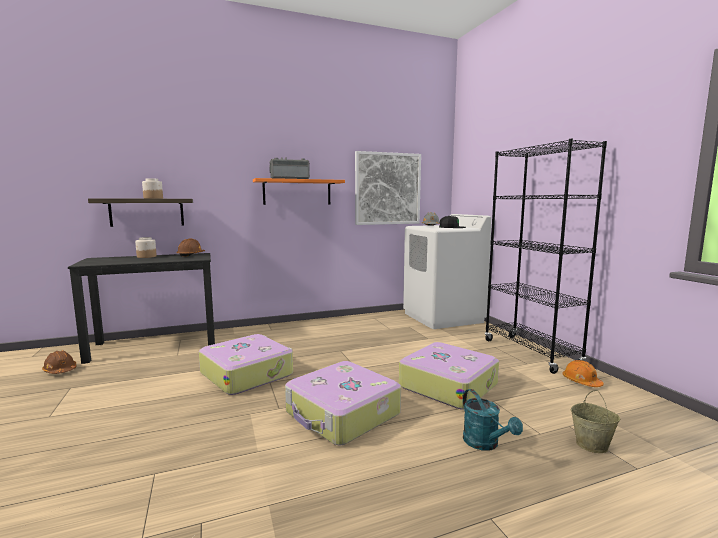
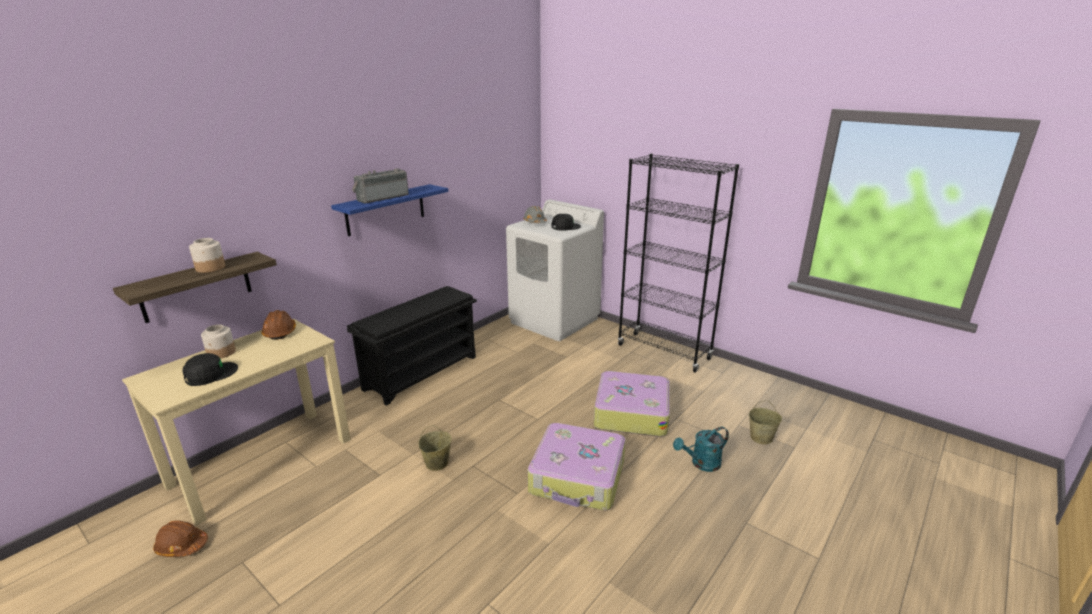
camera: 30 degrees left, 15 degrees up
black desk [68,253,215,364] -> beige desk [122,319,351,526]
suitcase [199,334,293,395] -> beige bucket [418,425,452,471]
orange shelf [253,178,345,205] -> blue shelf [331,184,448,236]
picture [355,151,421,225] -> none
turquoise watering can [463,389,523,451] -> turquoise watering can turned 120 degrees clockwise [673,427,729,472]
orange hard hat [562,360,604,387] -> none
none -> black cap [182,353,238,386]
none -> black shoe rack [347,286,477,406]

